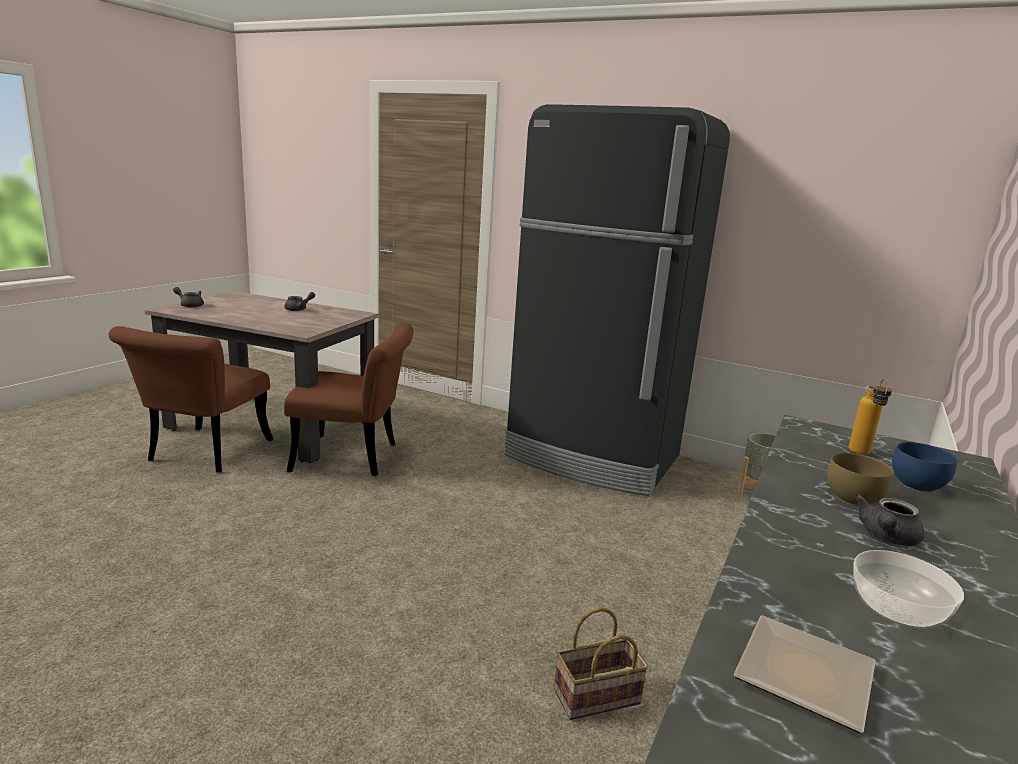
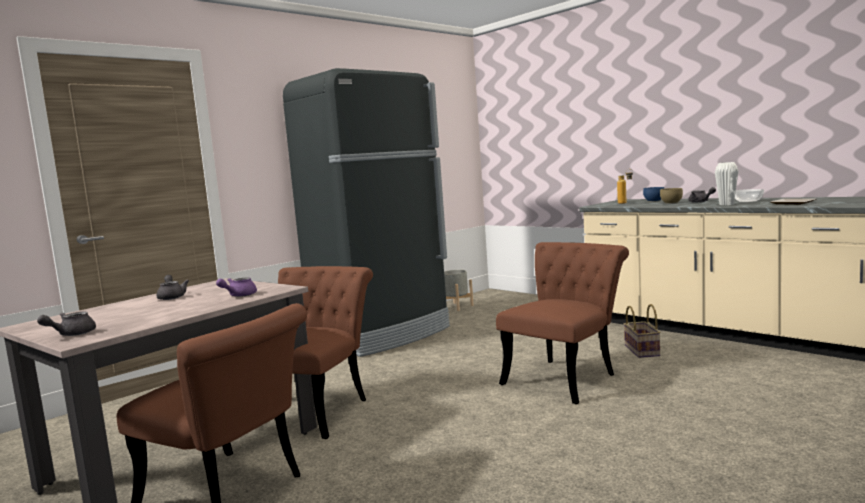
camera: 70 degrees left, 10 degrees down
none -> purple teapot [216,278,257,297]
none -> brown chair [496,242,629,404]
none -> white vase [715,162,738,205]

